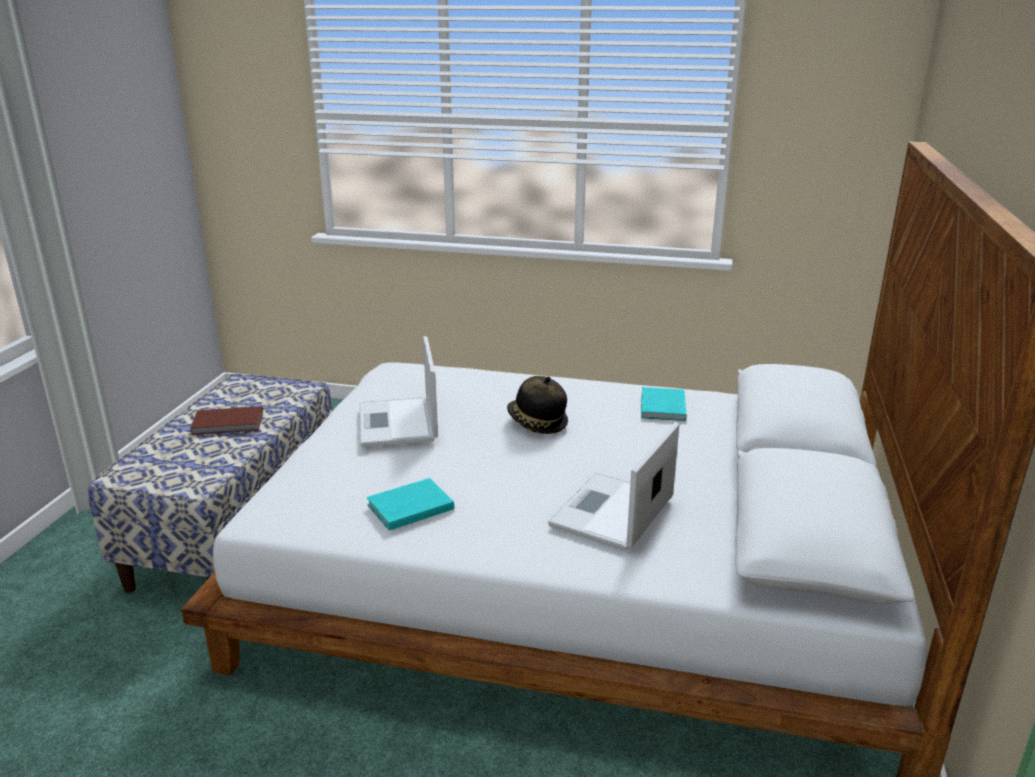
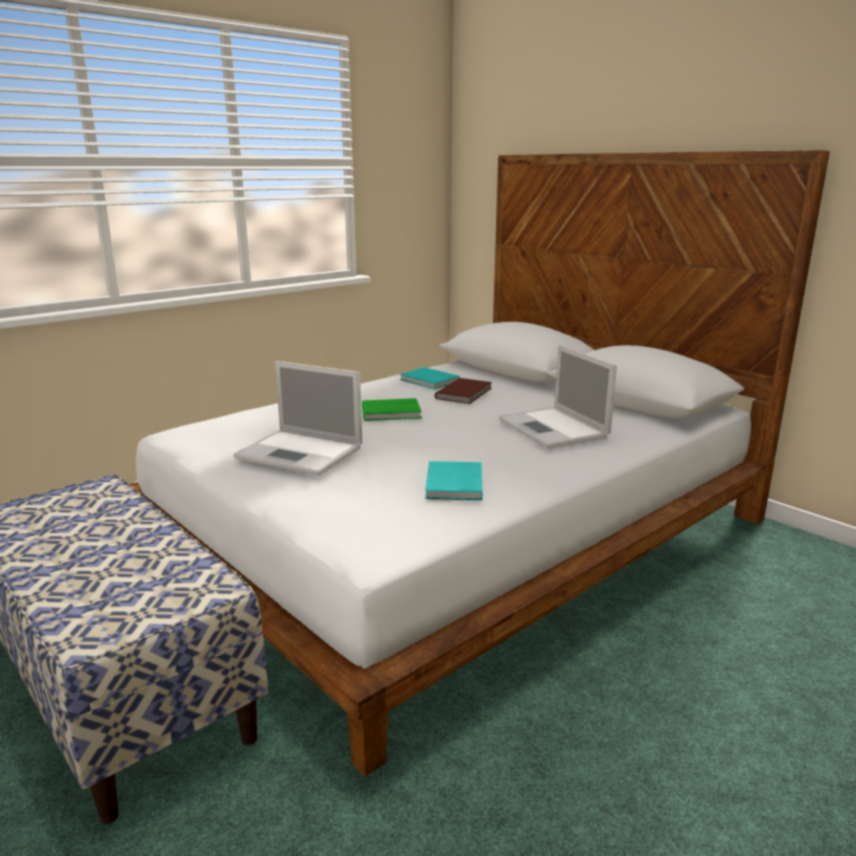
camera: 55 degrees left, 5 degrees down
brown book [190,406,263,435] -> brown book moved to [435,378,492,404]
hat [507,376,568,434] -> green book [362,398,422,421]

